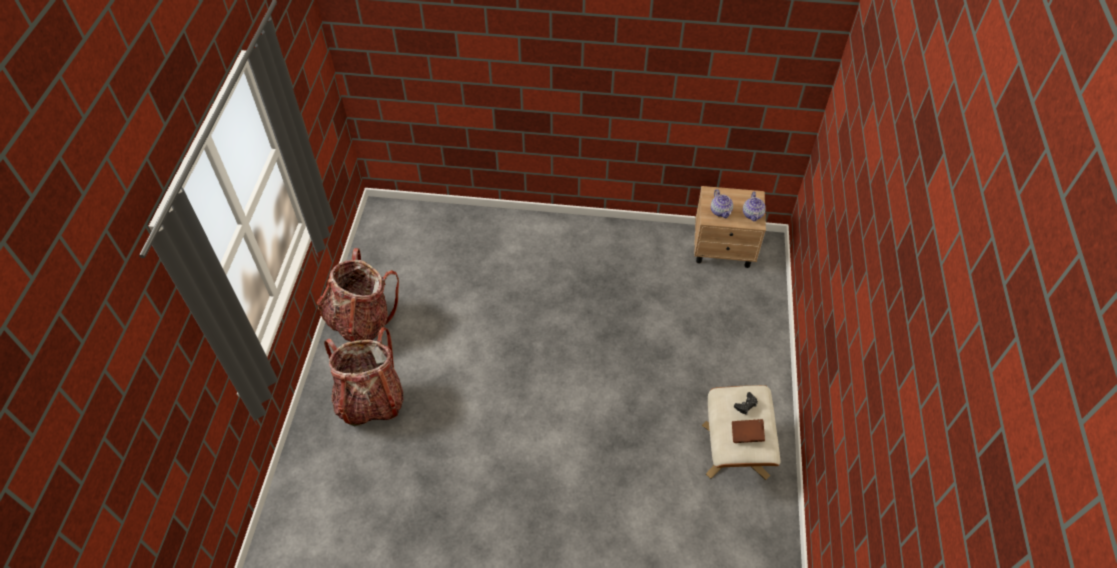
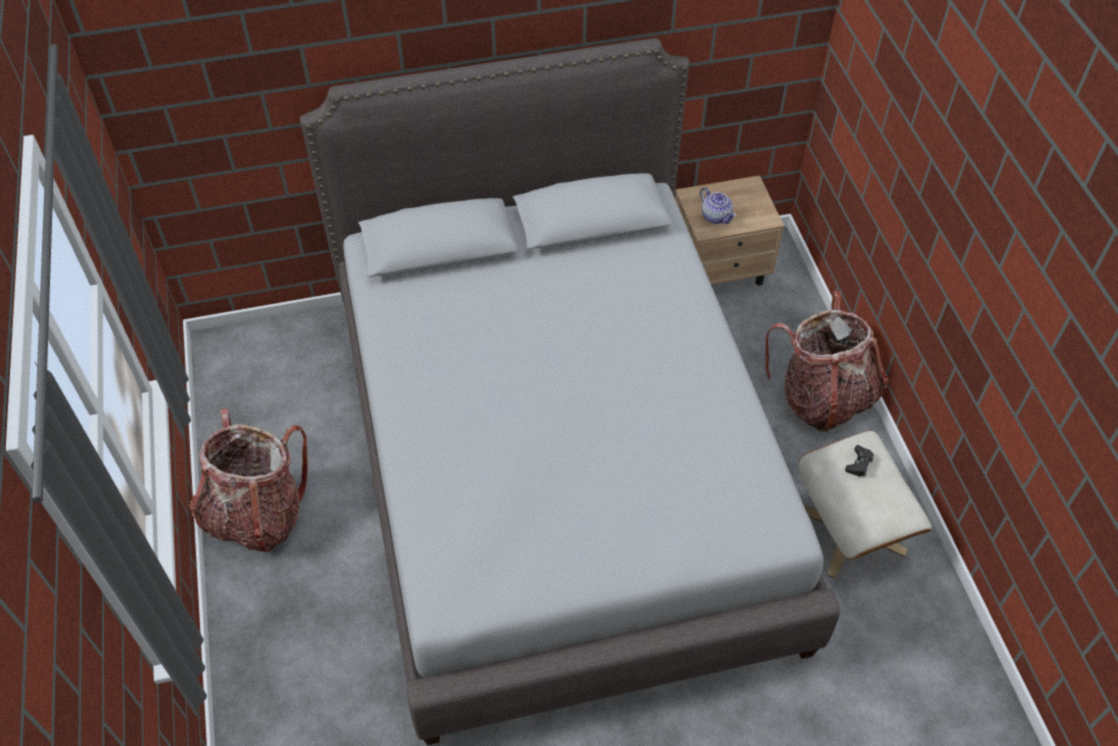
camera: 20 degrees left, 0 degrees up
backpack [324,327,403,426] -> backpack moved to [765,291,889,432]
brown book [732,419,765,443] -> none
teapot [743,192,766,222] -> none
none -> grey bed [300,38,840,745]

